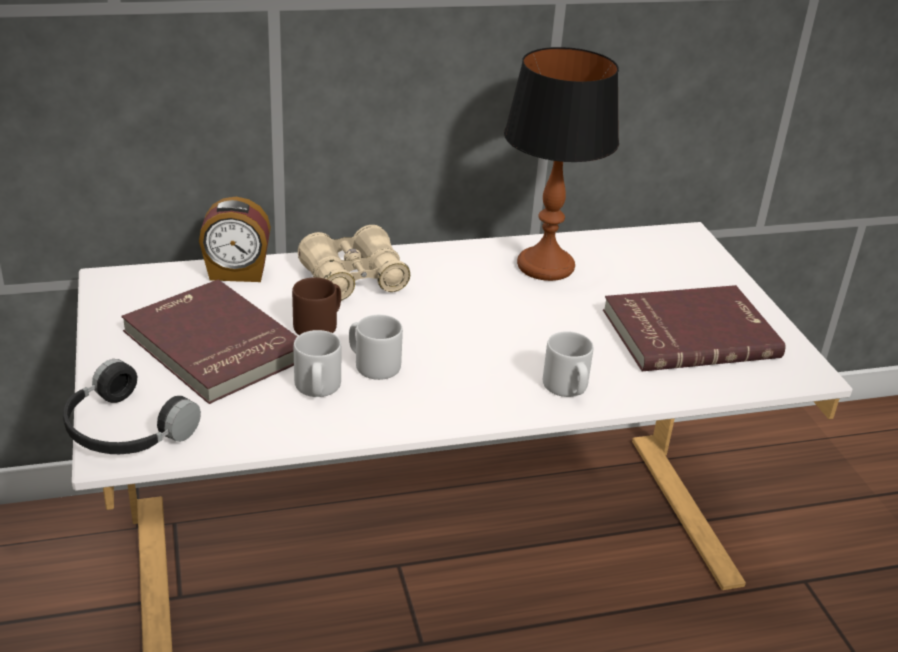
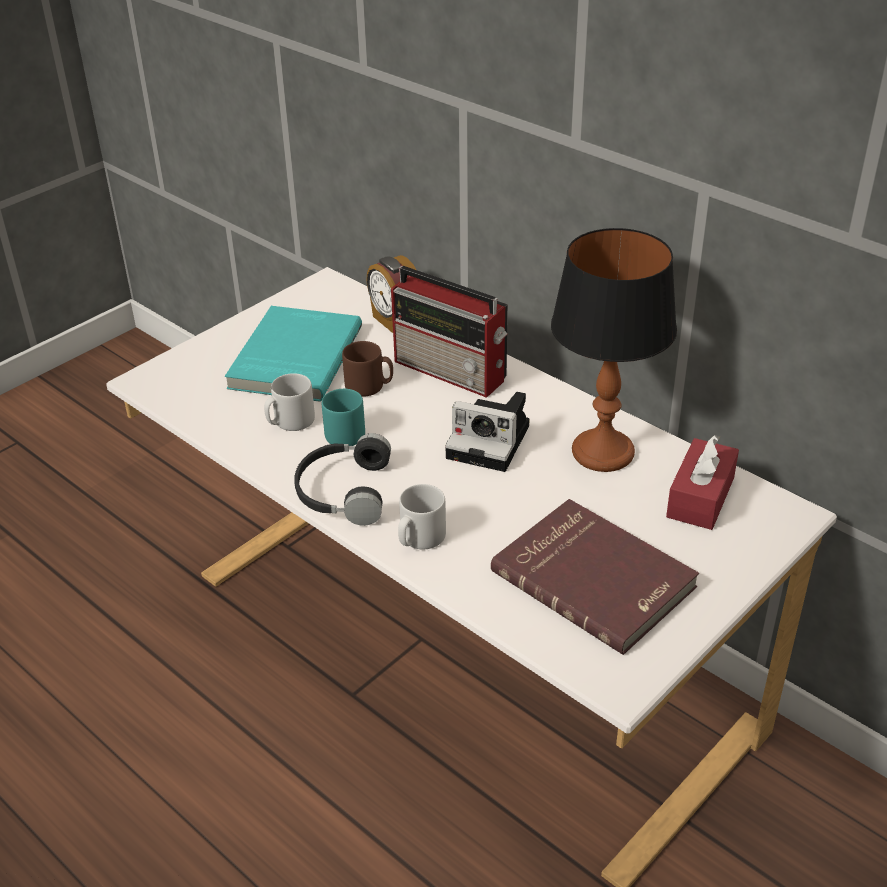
camera: 60 degrees right, 5 degrees up
black headphones [63,359,201,454] -> black headphones moved to [294,433,391,526]
red book [121,280,297,404] -> turquoise book [225,306,362,402]
beige binoculars [298,225,410,301] -> radio [391,266,508,398]
grey mug [349,315,403,380] -> turquoise mug [322,389,365,446]
none -> camera [445,392,529,472]
none -> red tissue box [666,435,739,530]

